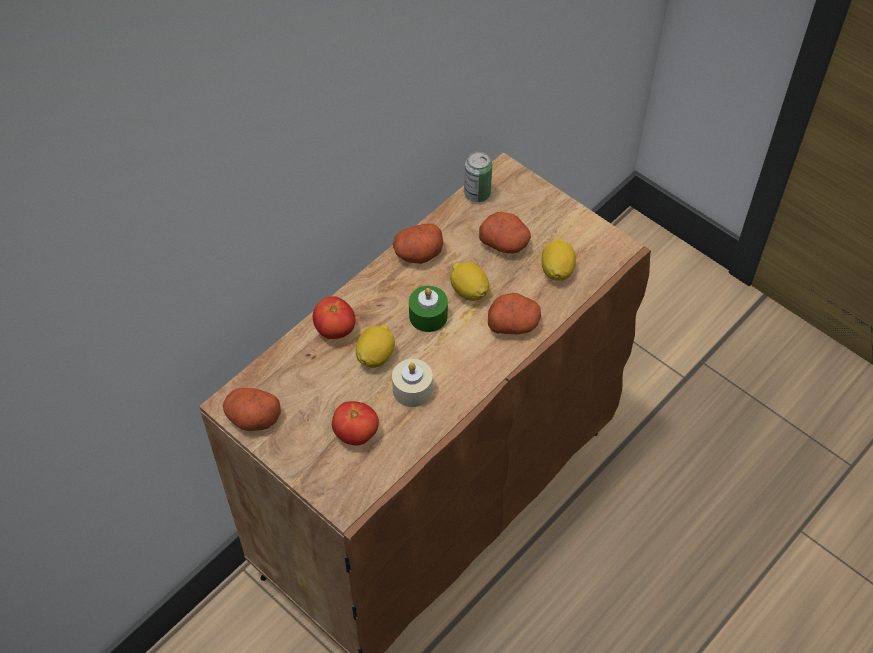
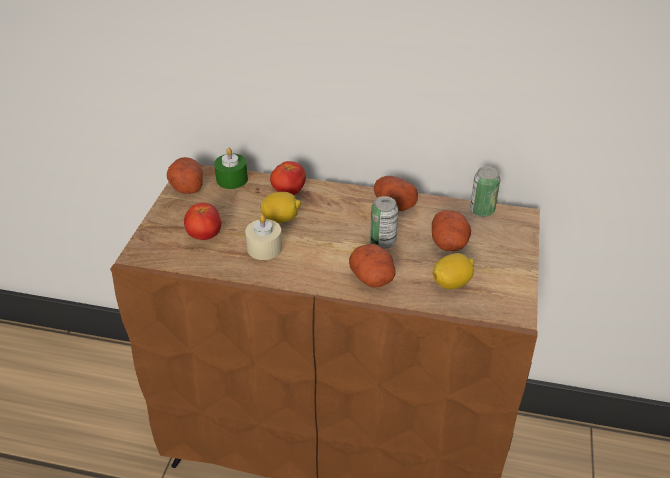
camera: 60 degrees right, 15 degrees down
green candle [409,286,448,332] -> green candle moved to [214,148,248,189]
lemon [450,262,489,301] -> can [370,196,398,249]

